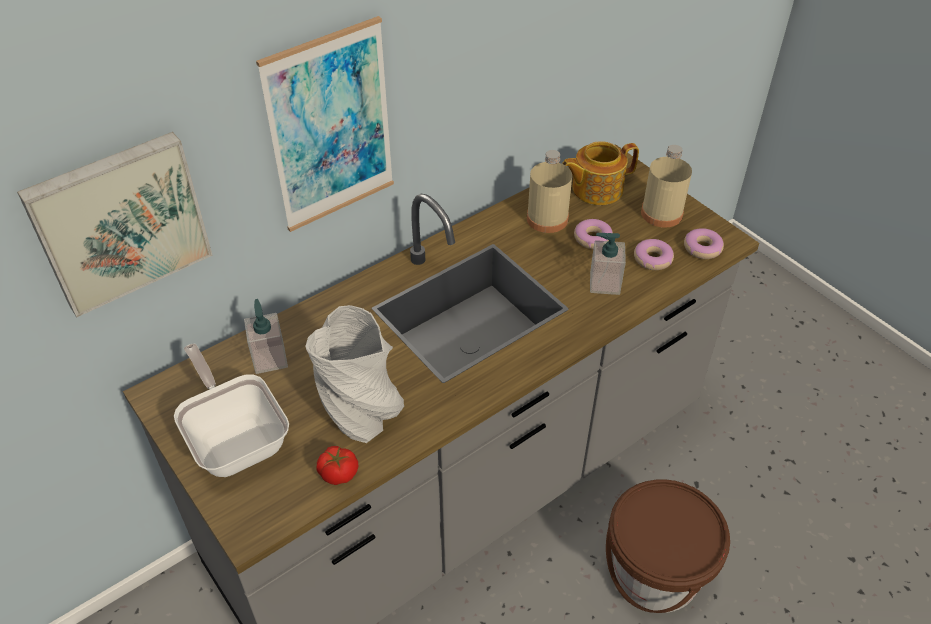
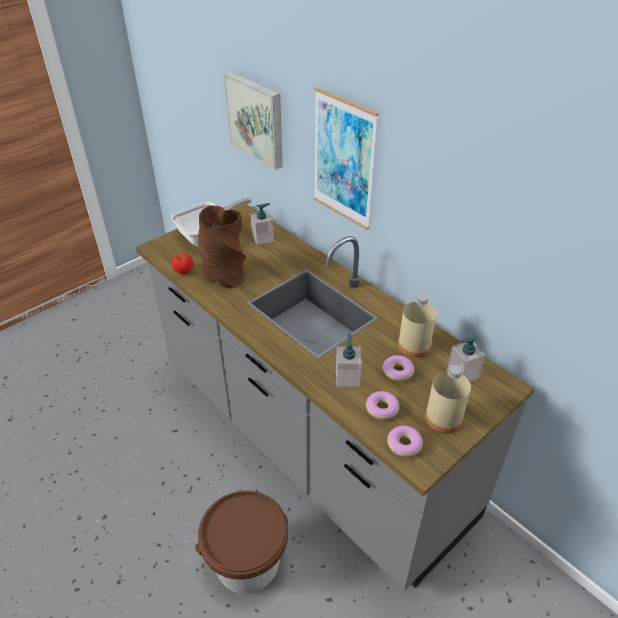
camera: 85 degrees right, 5 degrees down
grey vase [305,305,404,443] -> brown vase [198,205,246,289]
teapot [562,141,639,205] -> soap dispenser [447,335,485,382]

